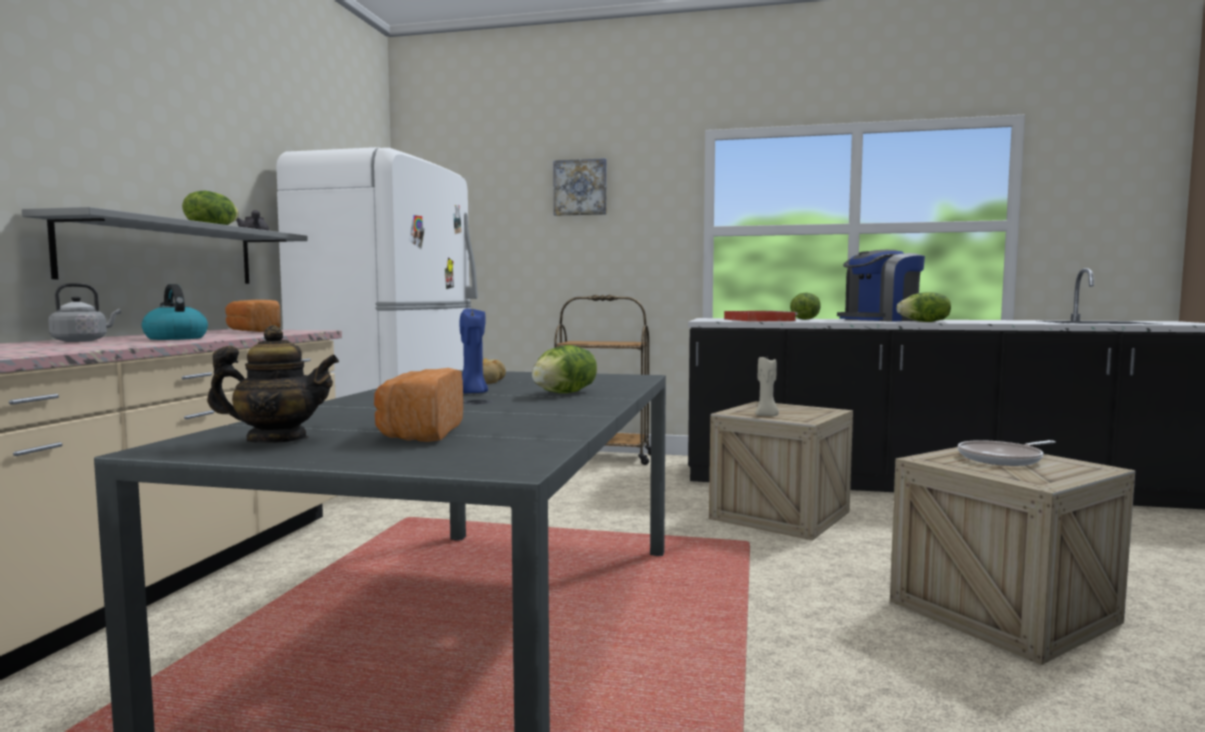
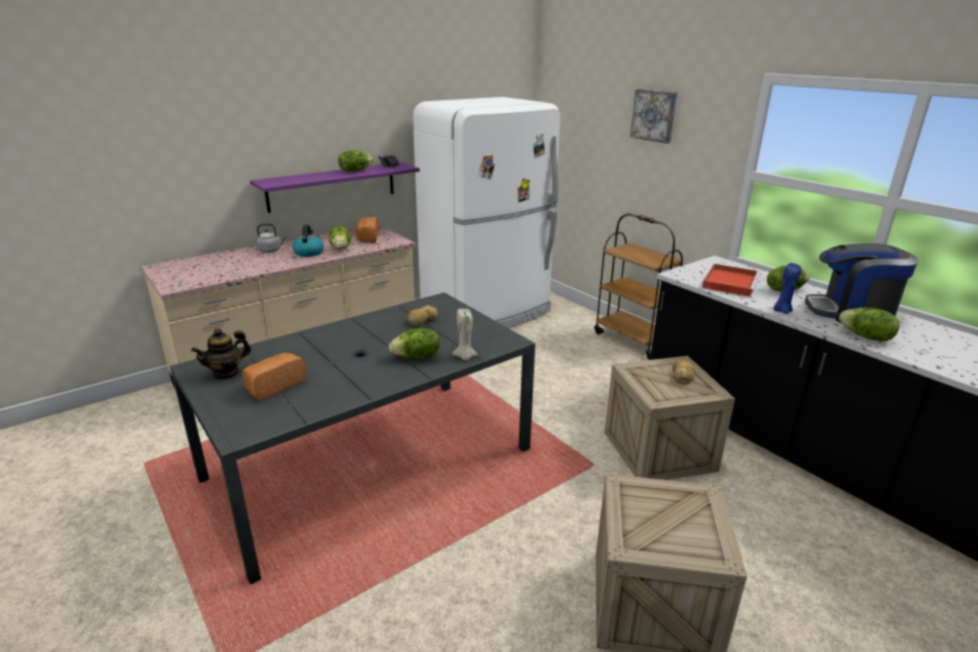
camera: 40 degrees right, 20 degrees up
grey shelf [22,207,308,284] -> purple shelf [250,162,420,213]
teapot [207,325,339,443] -> teapot turned 105 degrees clockwise [191,328,251,380]
blue candle [459,308,488,393] -> blue candle moved to [773,263,802,314]
beige candle [755,355,779,416] -> beige candle moved to [453,309,478,360]
frying pan [958,440,1056,466] -> none
none -> lettuce [329,226,351,250]
none -> bread [672,360,694,384]

